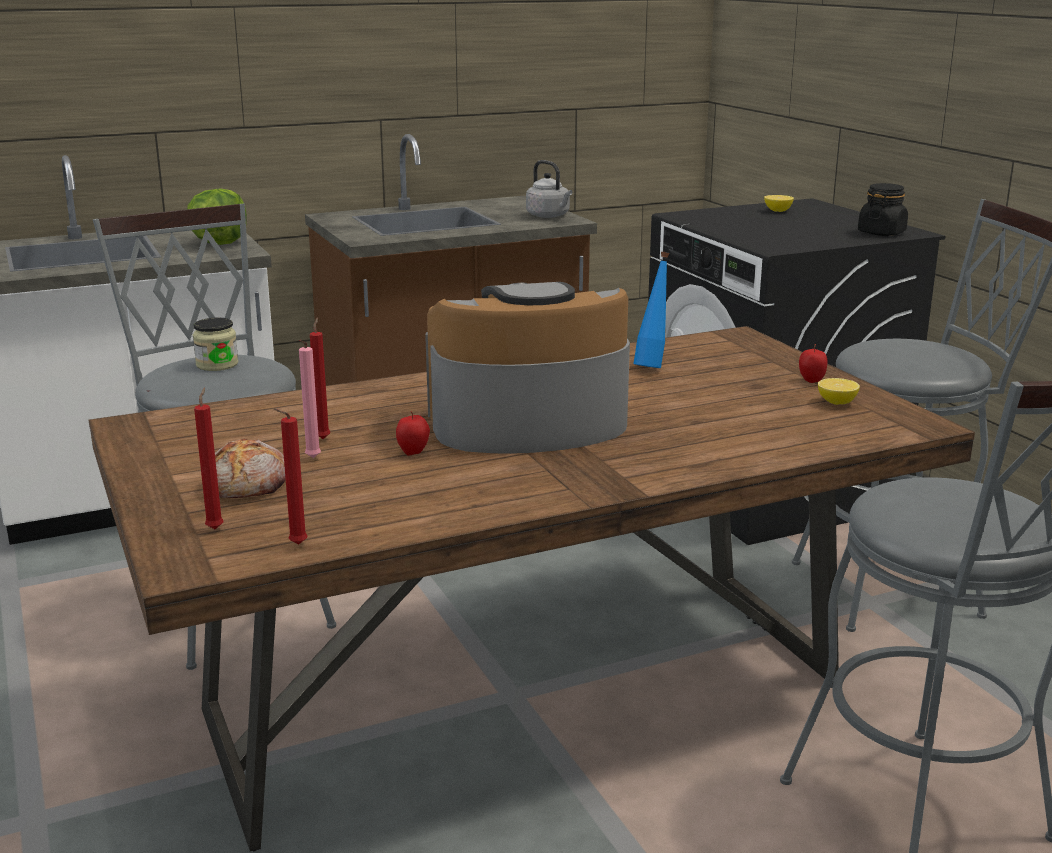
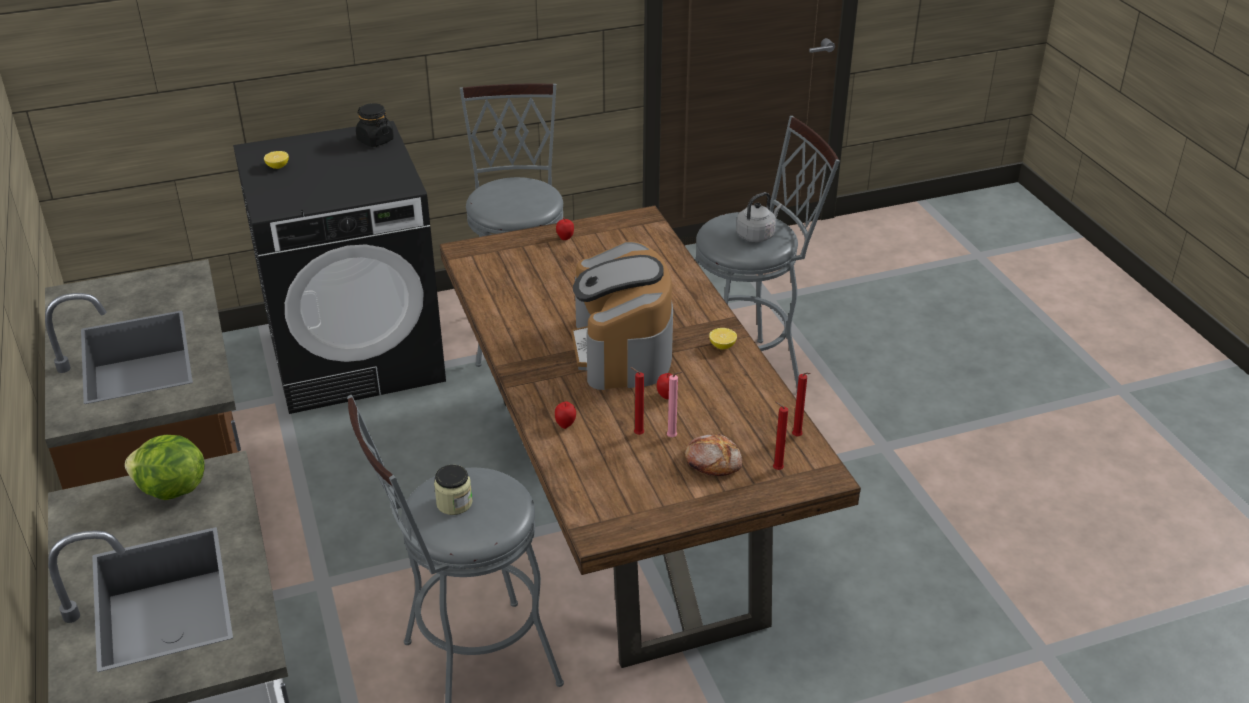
camera: 85 degrees left, 15 degrees up
grey kettle [526,160,572,218] -> grey kettle moved to [736,192,782,242]
blue bottle [633,252,669,368] -> none
lemon [818,378,860,405] -> lemon moved to [709,328,737,349]
none -> apple [555,402,576,429]

